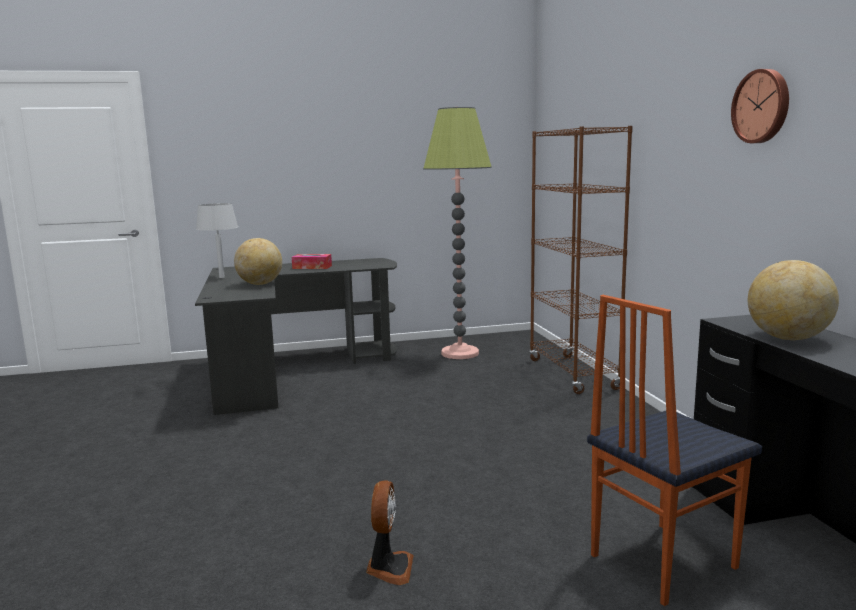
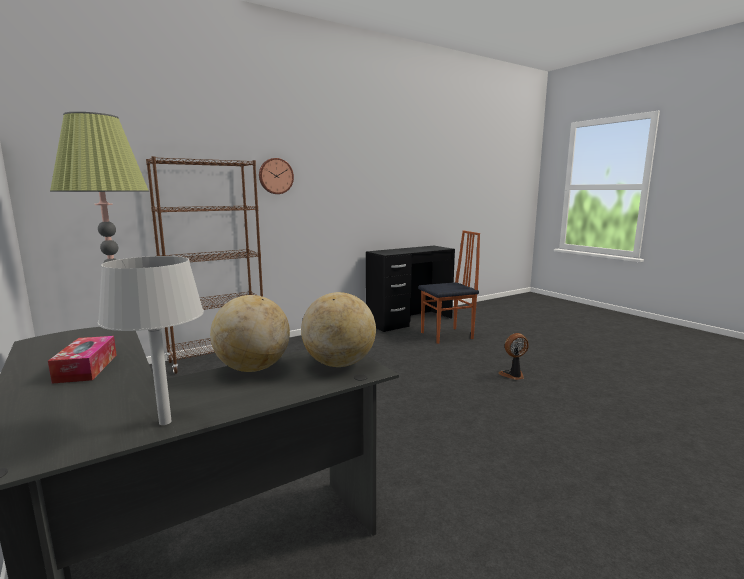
camera: 110 degrees left, 0 degrees up
chair [587,295,762,606] -> chair turned 60 degrees counterclockwise [418,231,480,344]
wall clock [731,69,789,143] -> wall clock moved to [259,158,294,194]
globe [748,260,839,340] -> globe moved to [301,292,376,367]

